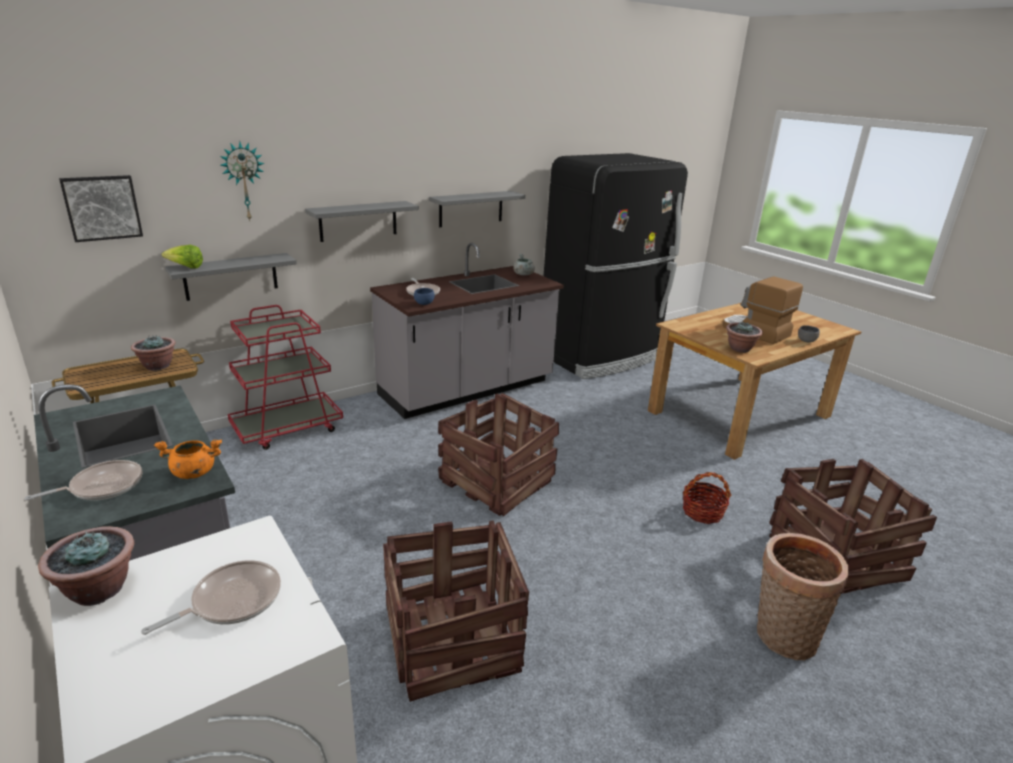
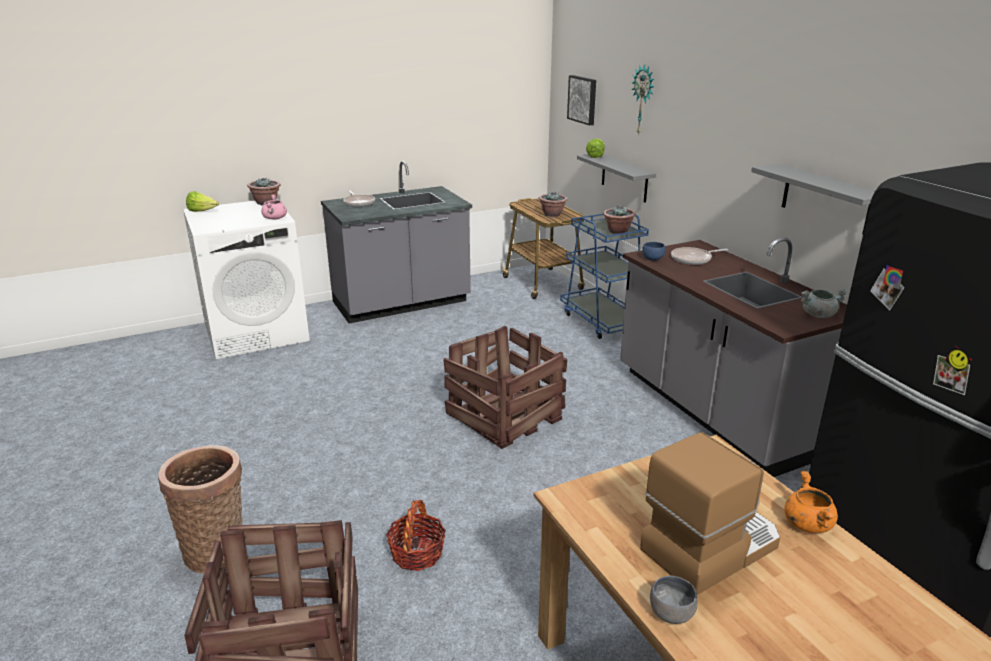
camera: 100 degrees right, 0 degrees up
frying pan [141,560,281,635] -> none
orange cooking pot [154,439,222,479] -> orange cooking pot moved to [784,471,838,533]
red cart [228,305,343,450] -> blue cart [560,214,649,339]
grey shelf [305,201,419,242] -> none
crate [383,520,529,702] -> none
potted plant [726,322,763,353] -> potted plant moved to [603,206,636,234]
none -> lettuce [186,191,219,212]
none -> pink cooking pot [261,195,287,219]

